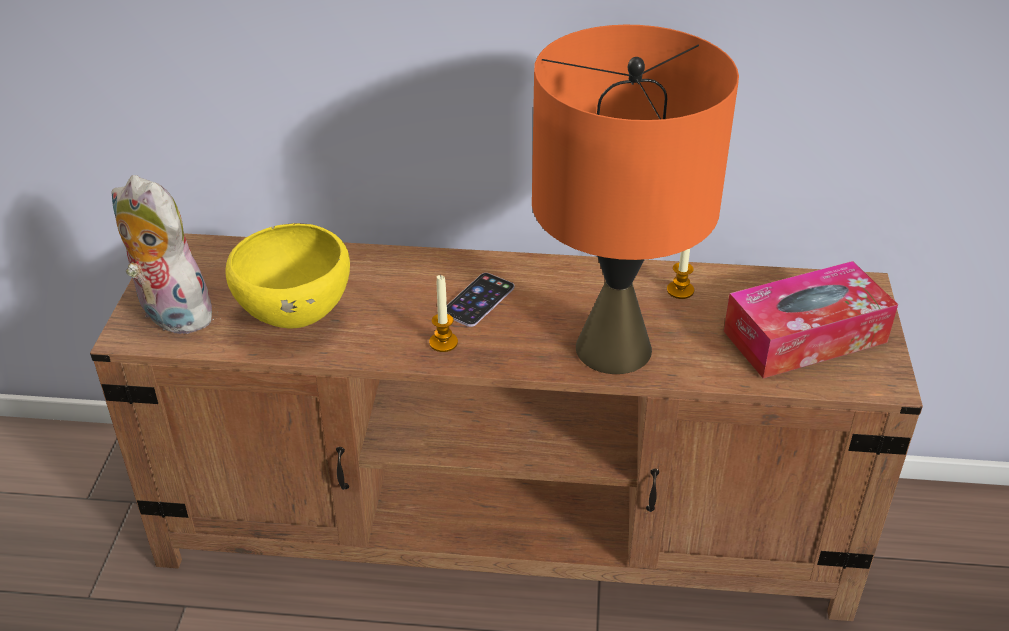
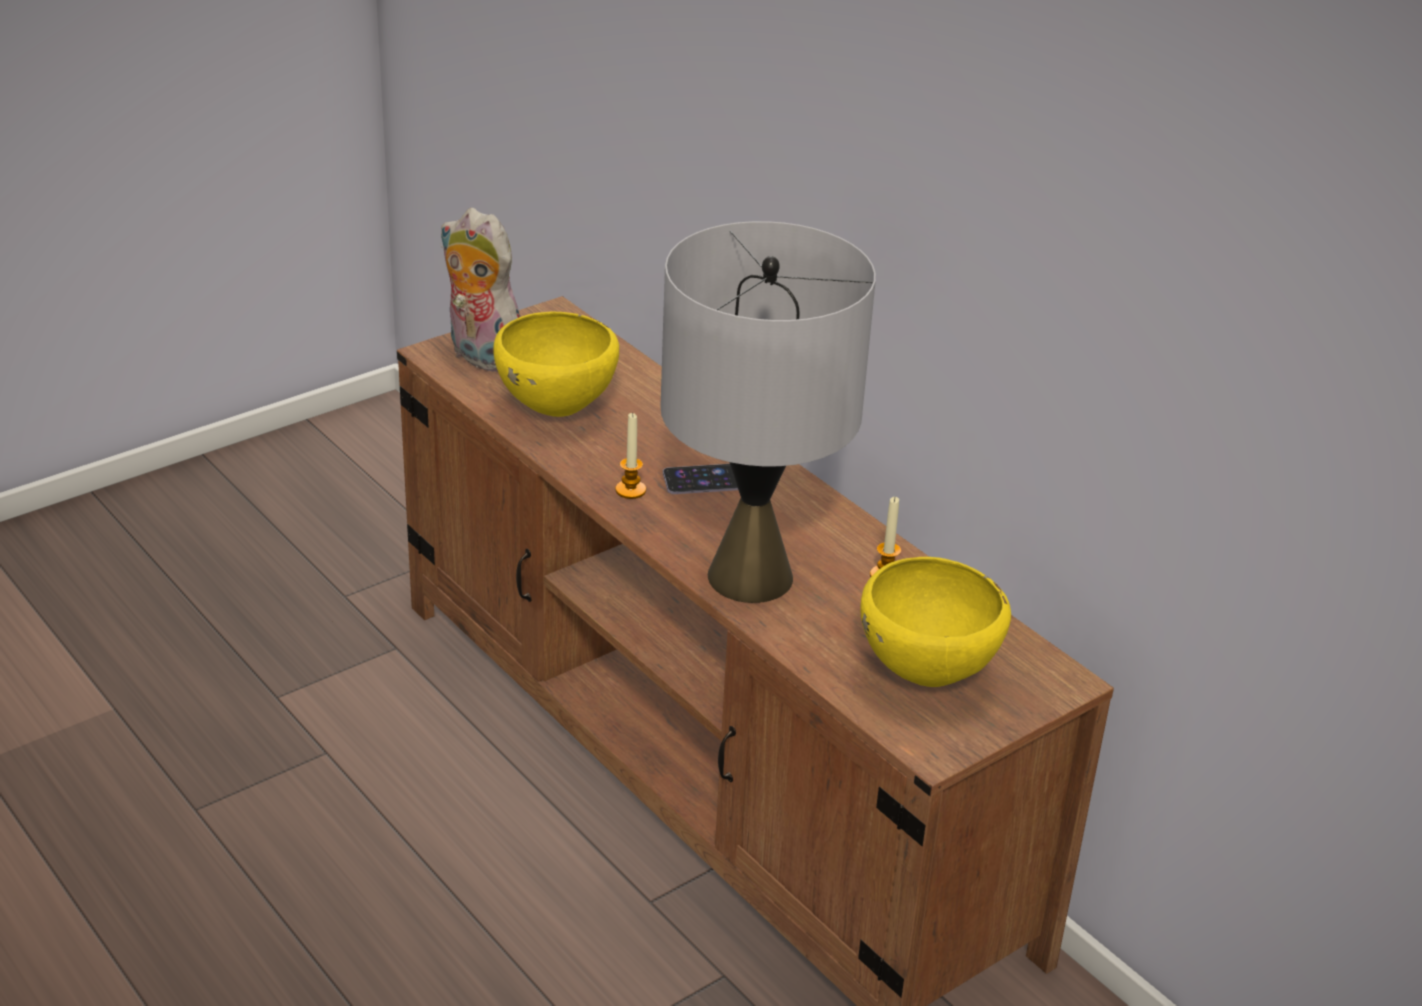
camera: 45 degrees right, 5 degrees down
plush toy [111,175,221,334] -> plush toy turned 45 degrees counterclockwise [440,208,520,372]
orange table lamp [532,25,739,374] -> grey table lamp [660,221,876,603]
tissue box [724,261,898,378] -> yellow bowl [860,557,1011,687]

